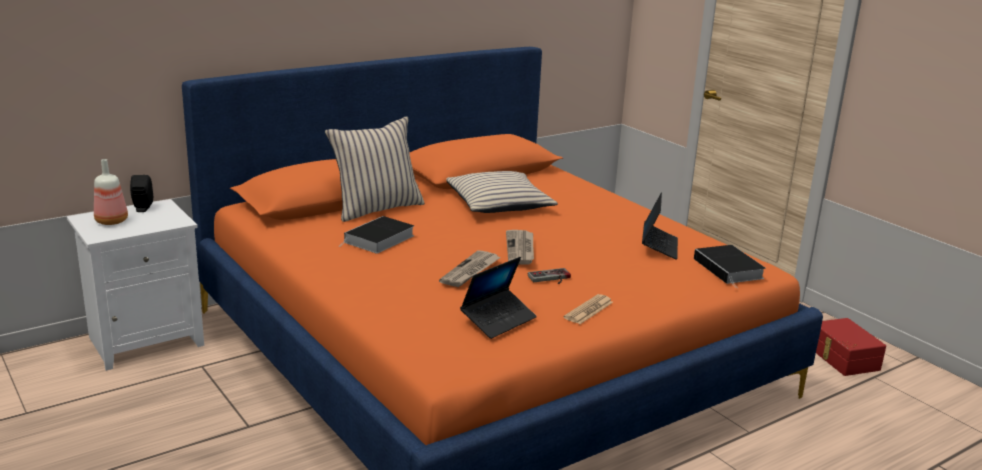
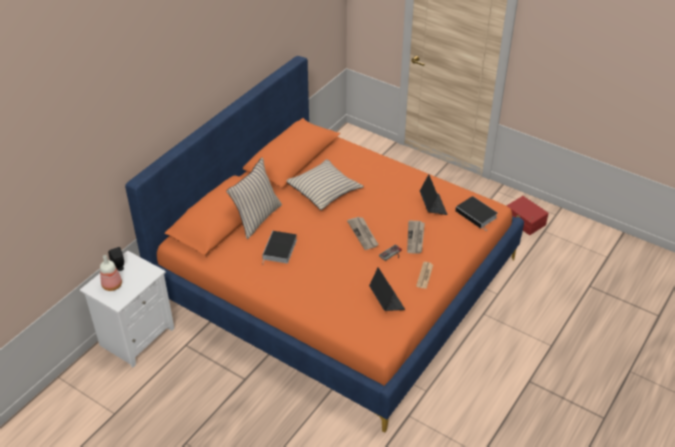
camera: 20 degrees left, 20 degrees up
newspaper [439,250,501,287] -> newspaper moved to [407,221,425,254]
laptop [460,257,537,339] -> laptop turned 45 degrees counterclockwise [369,267,405,311]

